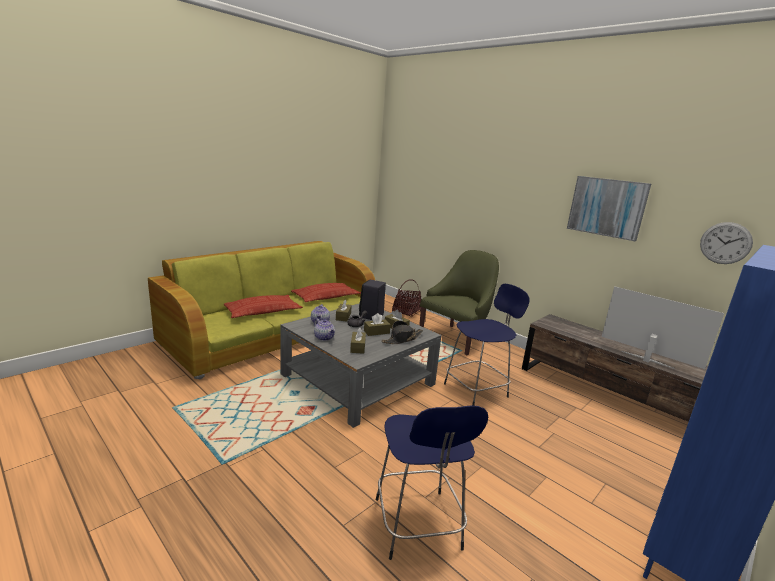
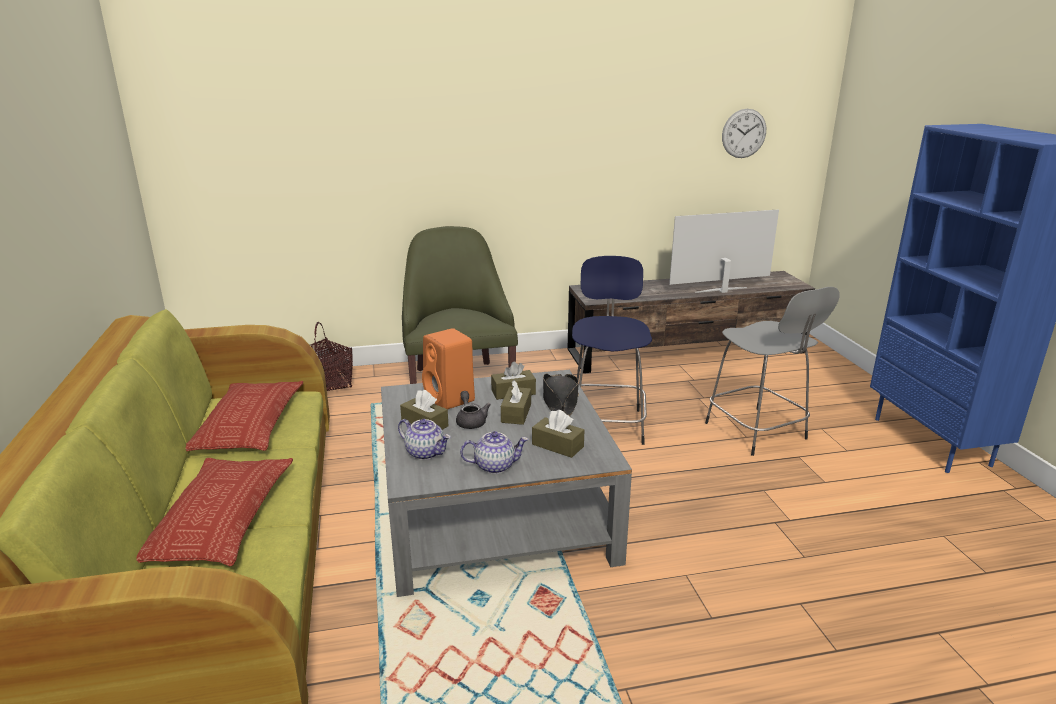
camera: 55 degrees left, 5 degrees up
black speaker [359,280,386,320] -> orange speaker [422,328,475,409]
blue stool [376,406,488,560] -> none
picture [567,176,651,241] -> none
none -> grey stool [705,287,840,456]

